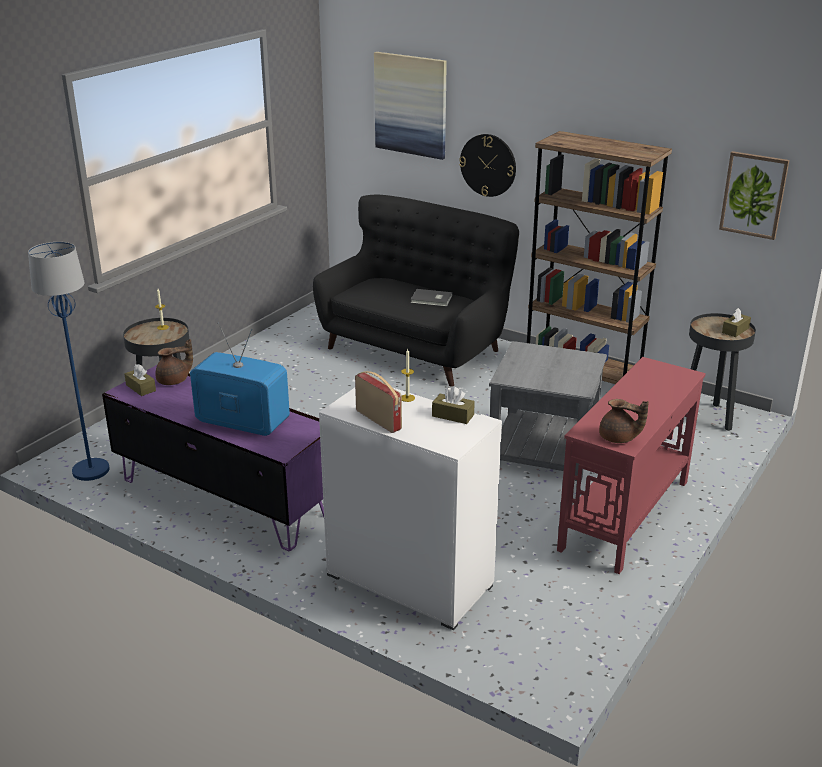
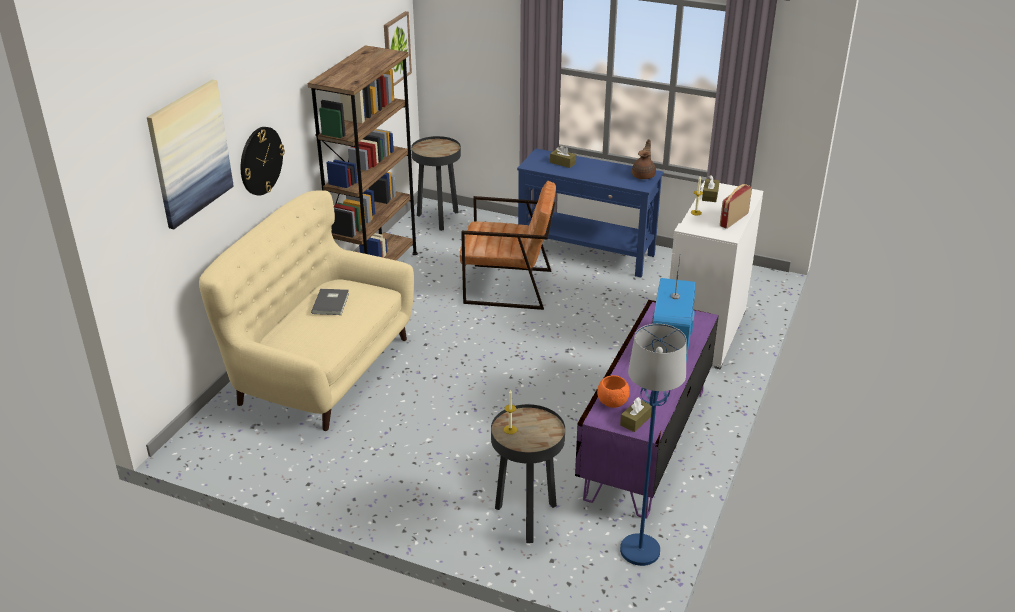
camera: 100 degrees left, 5 degrees up
brown teapot [155,339,193,385] -> orange bowl [597,375,630,408]
black sofa [313,194,519,387] -> beige sofa [199,190,414,431]
grey side table [489,341,607,481] -> brown armchair [460,181,556,310]
red console table [557,357,706,574] -> blue console table [517,148,663,277]
brown tissue box [722,308,751,337] -> brown tissue box moved to [550,145,576,168]

